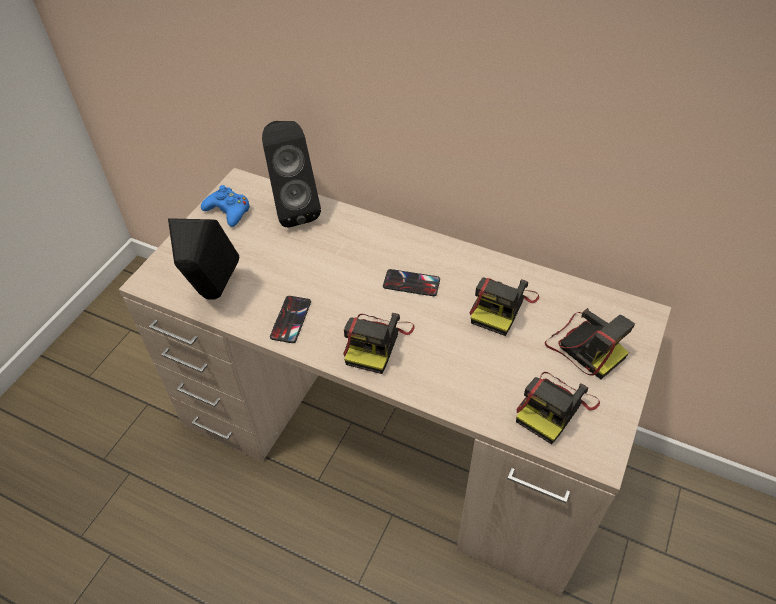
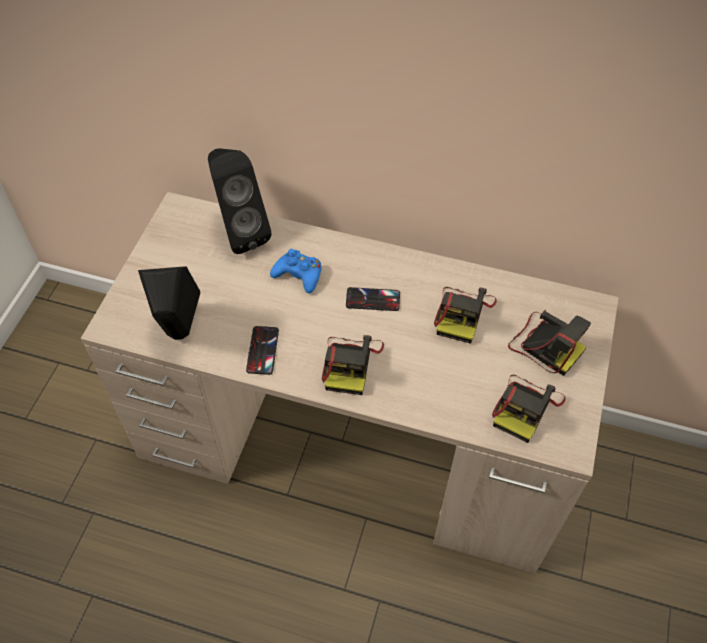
camera: 10 degrees left, 5 degrees up
blue game controller [201,185,250,227] -> blue game controller moved to [270,249,322,293]

